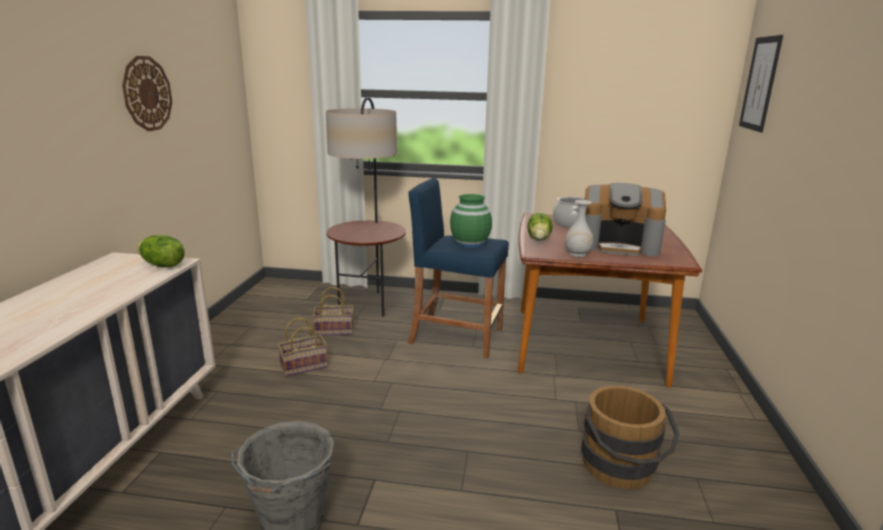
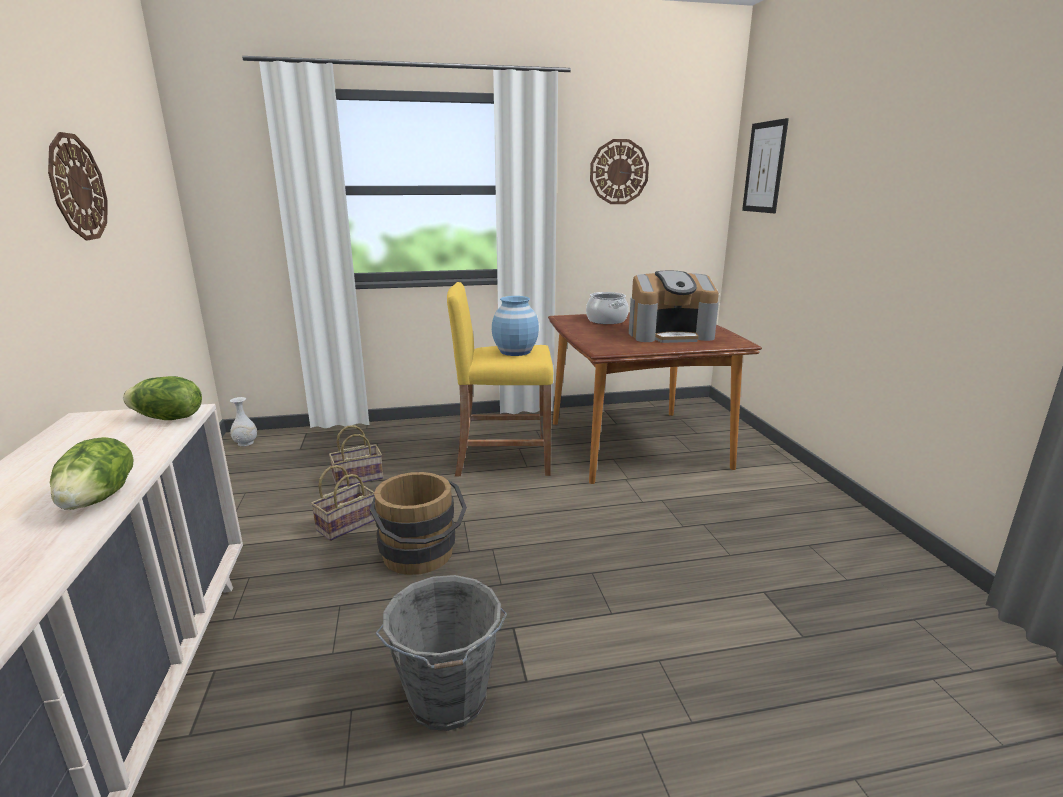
camera: 20 degrees left, 0 degrees up
floor lamp [326,97,406,317] -> none
blue stool [408,177,509,358] -> yellow stool [447,282,553,476]
green vase [450,194,492,248] -> blue vase [492,296,539,356]
lettuce [527,213,553,241] -> lettuce moved to [50,437,134,510]
white vase [565,200,593,257] -> white vase moved to [230,397,257,446]
brown bucket [581,385,680,489] -> brown bucket moved to [370,472,467,575]
none -> wall clock [590,139,649,204]

